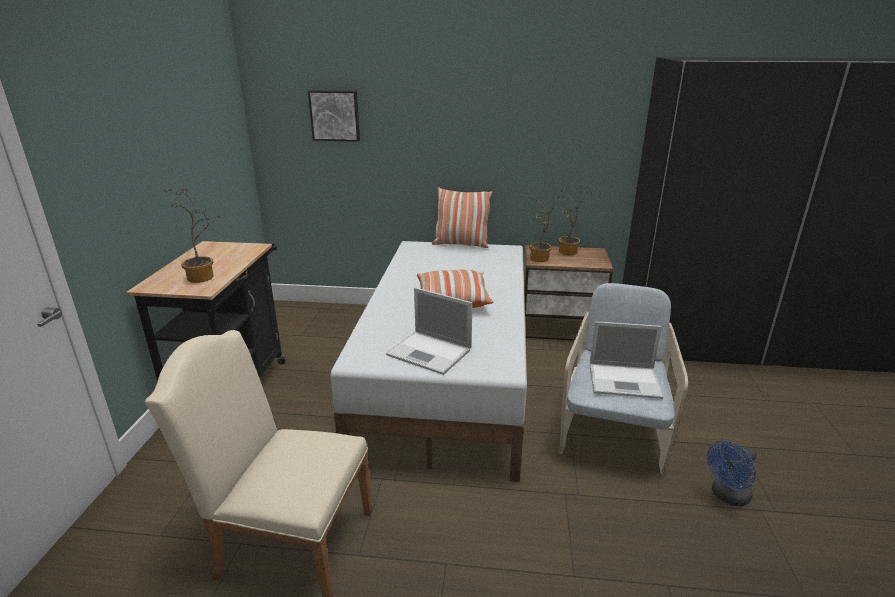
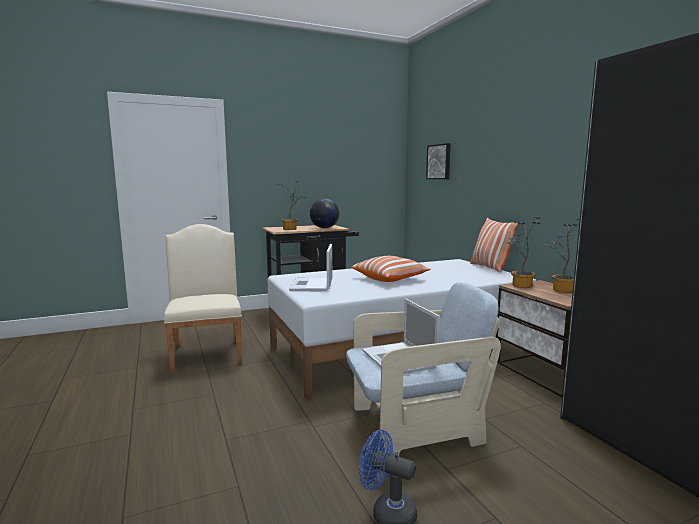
camera: 60 degrees right, 15 degrees down
none -> globe [310,199,339,228]

